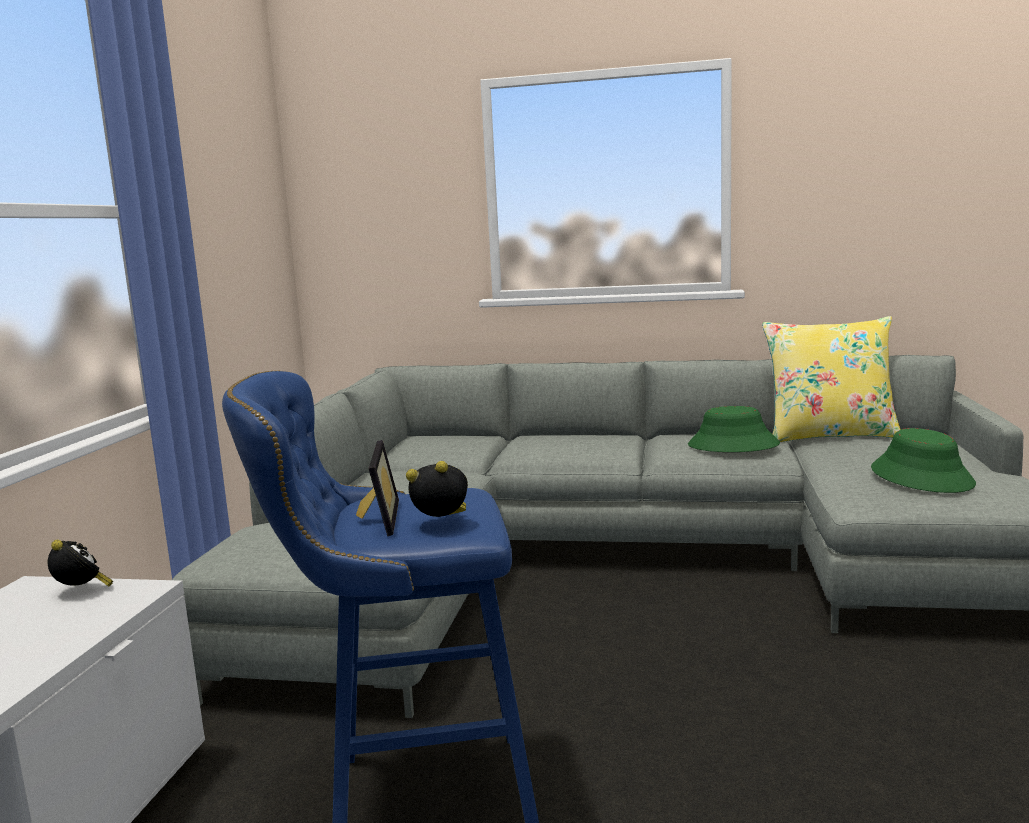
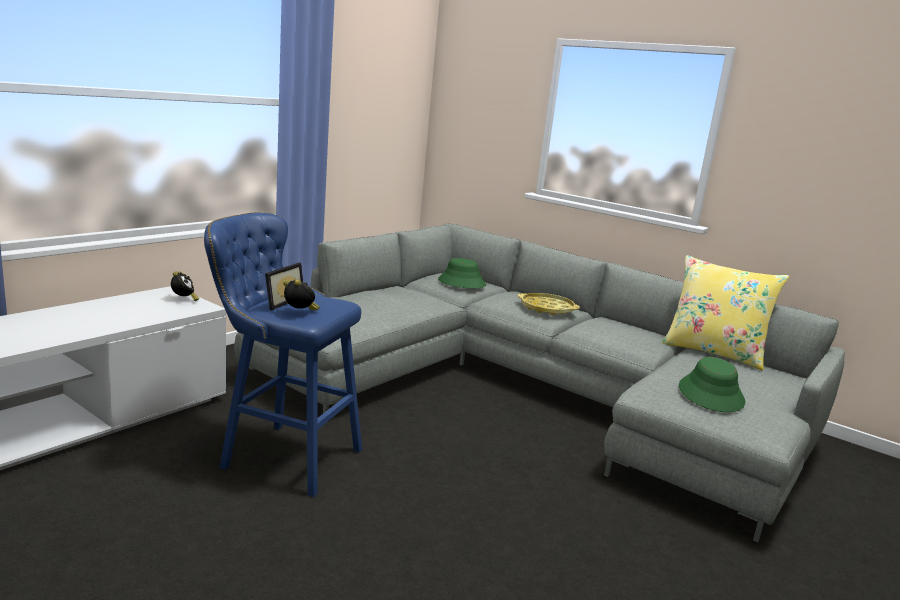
camera: 25 degrees right, 5 degrees up
green hat [688,406,780,452] -> green hat moved to [438,258,486,288]
none -> yellow tray [518,293,580,316]

